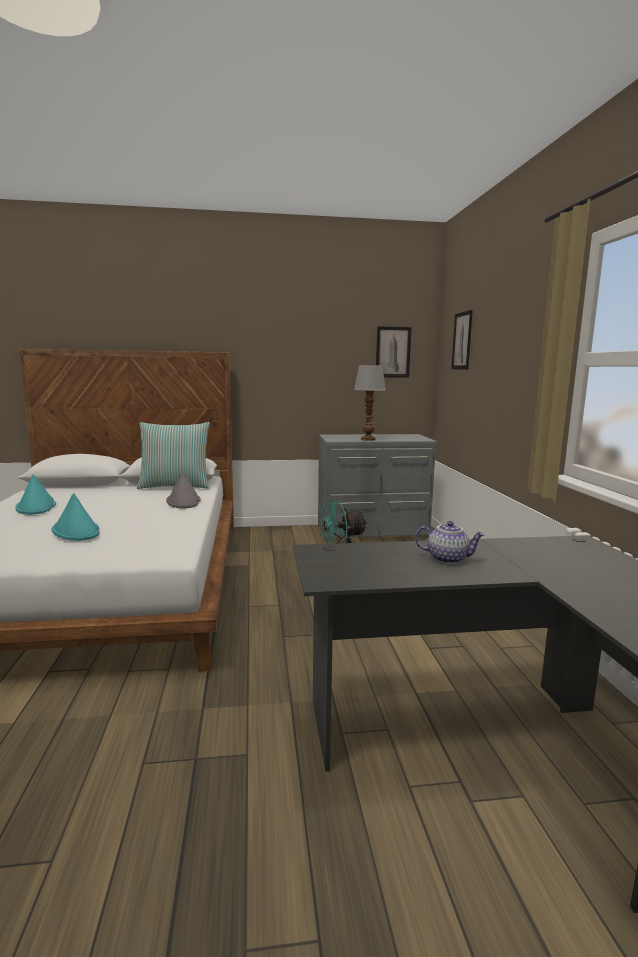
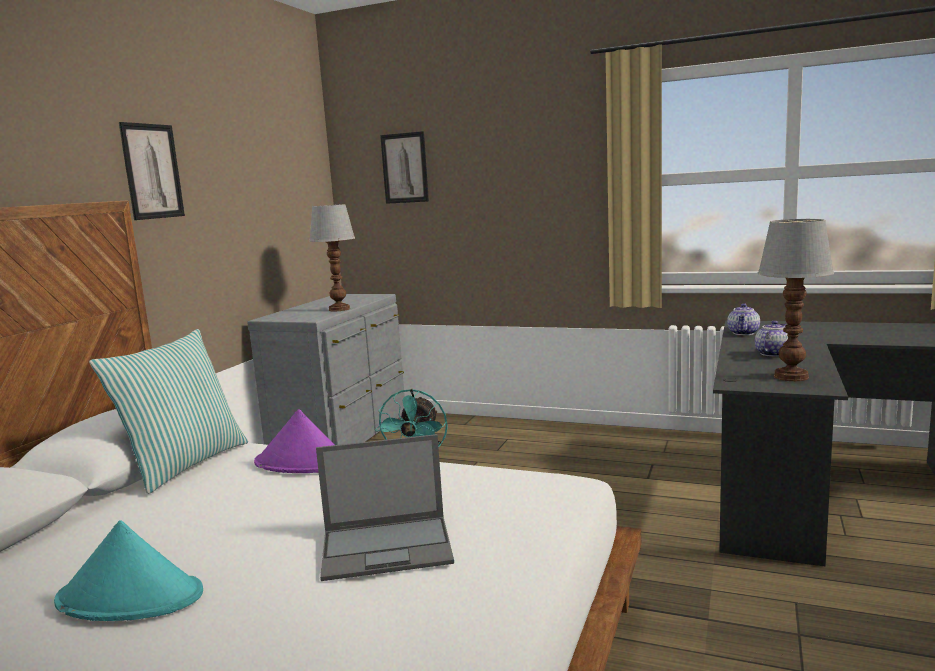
camera: 60 degrees left, 0 degrees up
turquoise hat [52,493,100,541] -> laptop [316,434,454,581]
grey hat [166,471,201,509] -> purple hat [254,409,335,473]
picture [376,326,412,378] -> picture moved to [119,122,185,220]
none -> teapot [727,303,760,335]
none -> table lamp [758,219,834,381]

